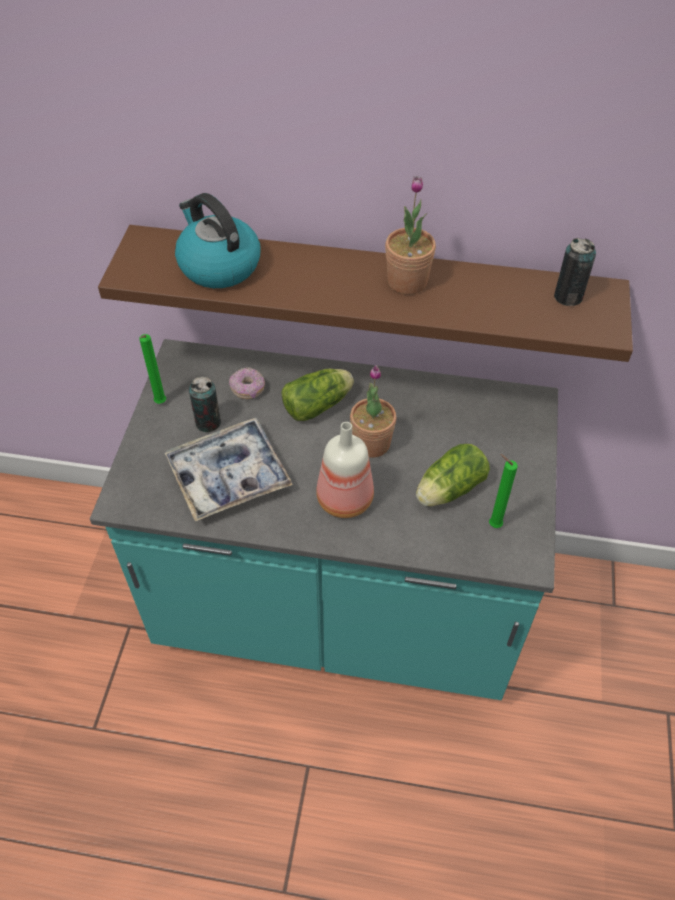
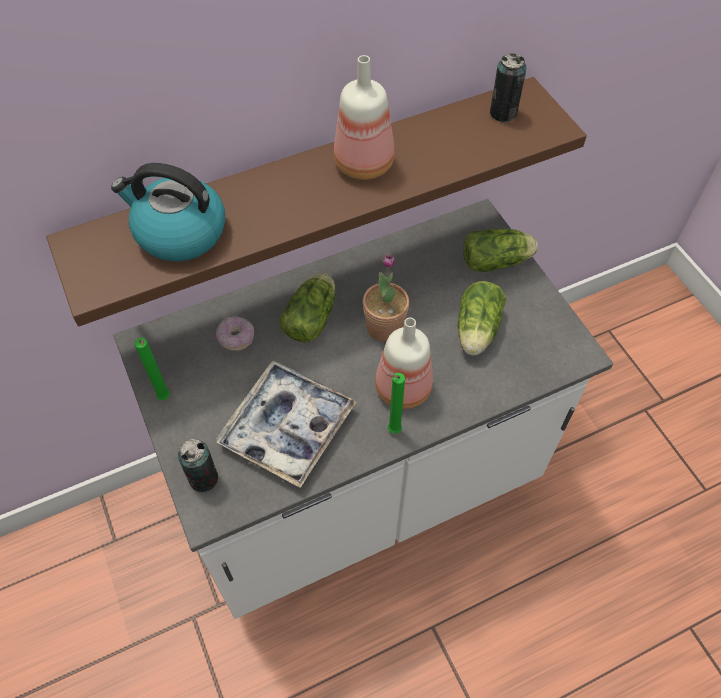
camera: 35 degrees left, 5 degrees up
turquoise counter [90,339,558,700] -> white counter [114,199,613,619]
can [189,377,221,432] -> can moved to [178,439,218,492]
potted plant [385,176,436,295] -> bottle [334,55,395,180]
green candle [489,454,518,528] -> green candle moved to [386,373,405,434]
none -> lettuce [463,229,538,272]

